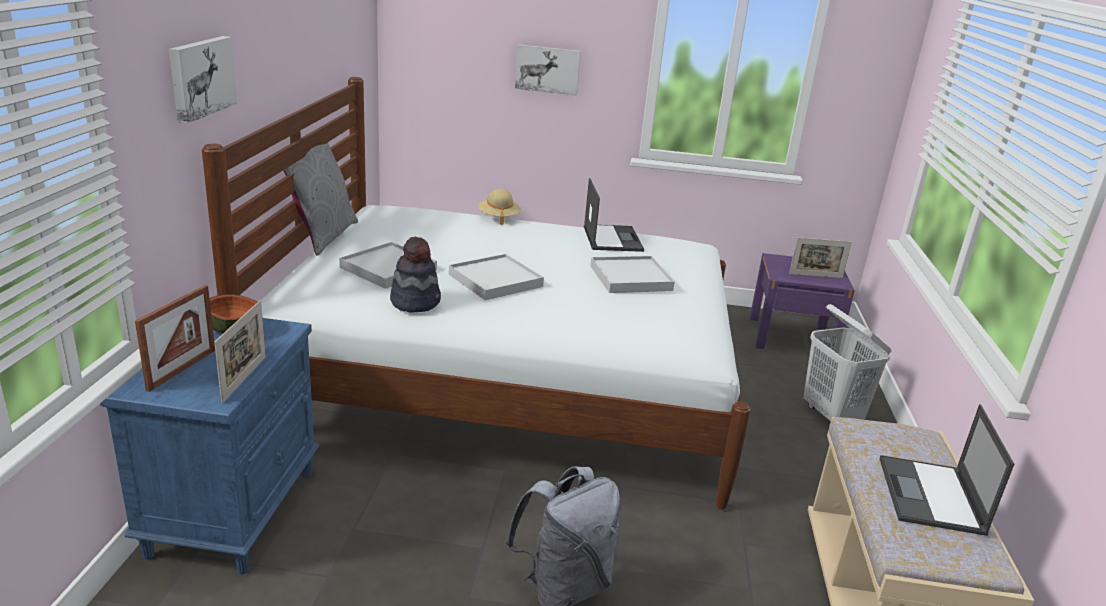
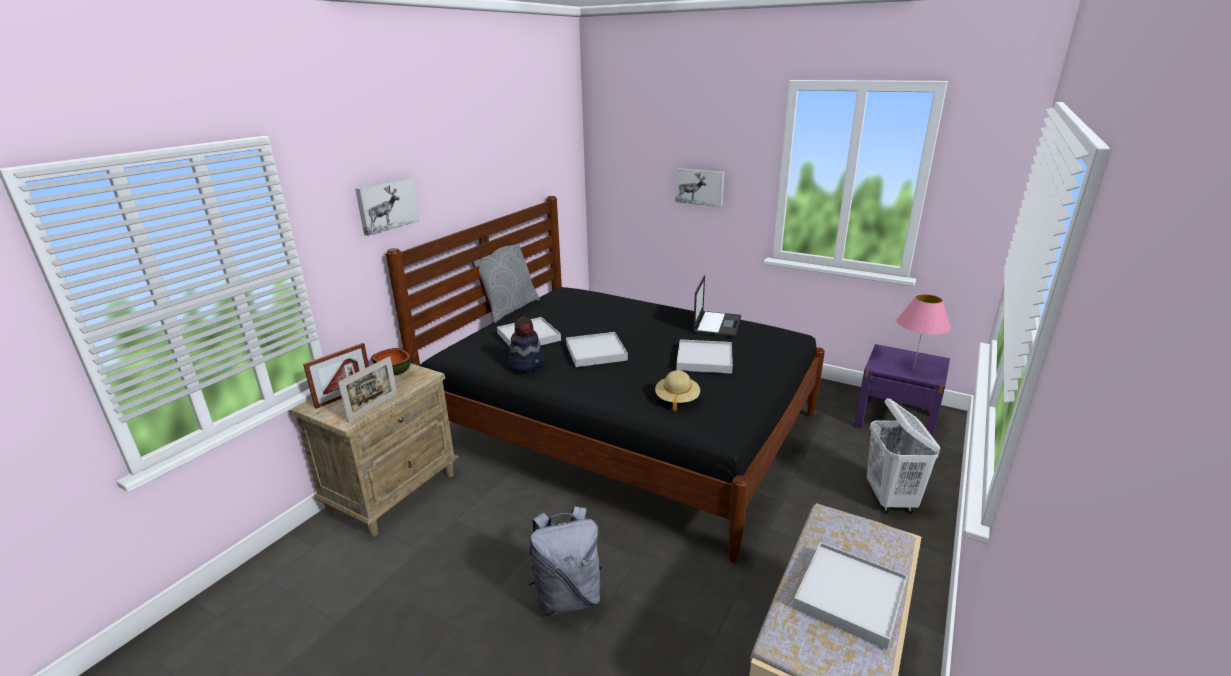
camera: 25 degrees right, 0 degrees up
blue nightstand [100,318,320,574] -> beige nightstand [289,364,459,537]
white bed [202,77,751,509] -> black bed [386,196,825,563]
beige hat [478,189,521,225] -> beige hat moved to [655,370,700,412]
picture frame [789,237,852,278] -> pink table lamp [897,294,951,370]
laptop [880,404,1014,536] -> white tray [793,542,907,650]

